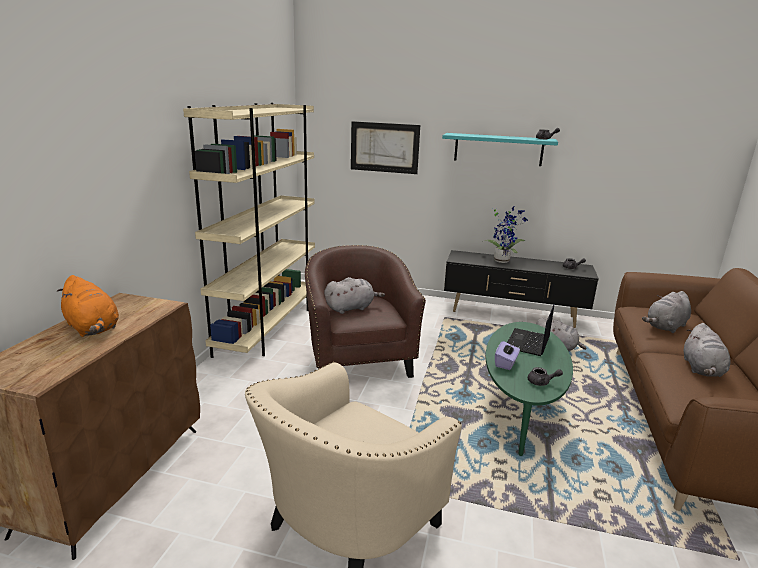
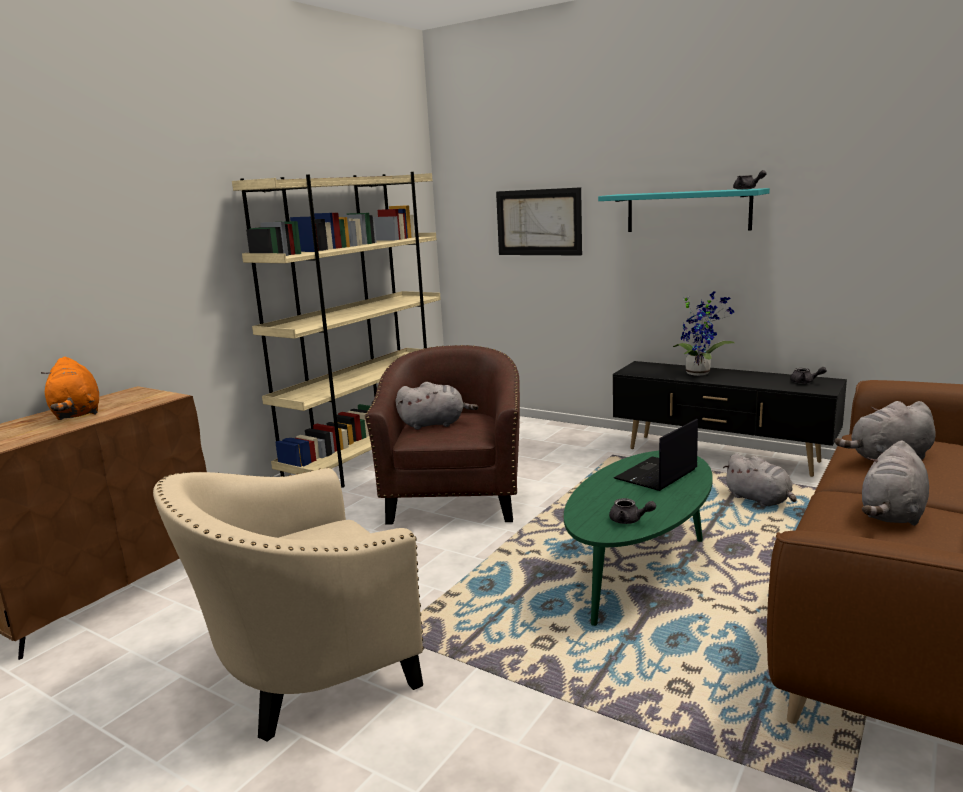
camera: 20 degrees right, 5 degrees down
purple tissue box [495,341,520,370] -> none

